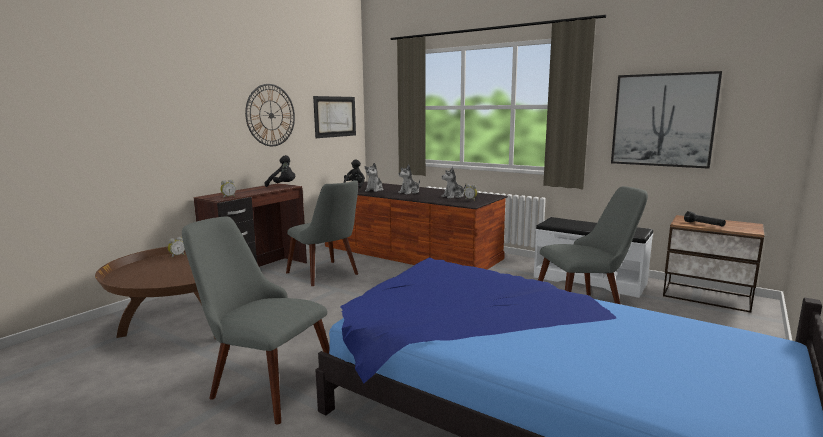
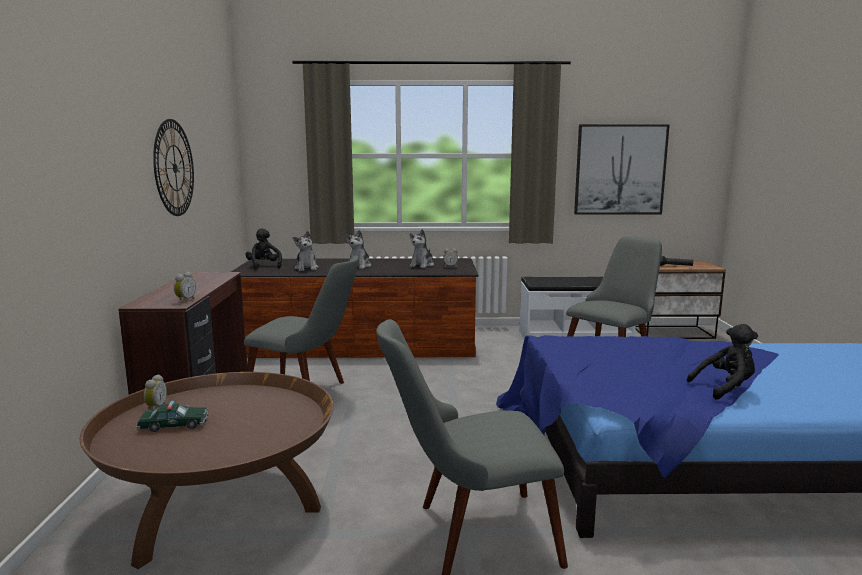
camera: 35 degrees left, 0 degrees up
black plush toy [265,155,295,187] -> black plush toy moved to [687,324,758,400]
picture [313,96,356,138] -> none
none -> toy car [137,401,208,432]

